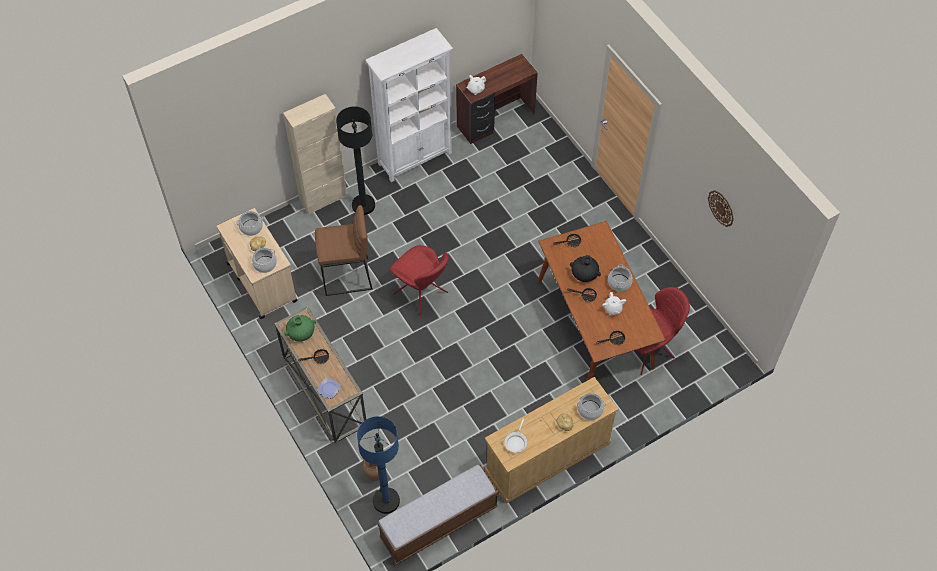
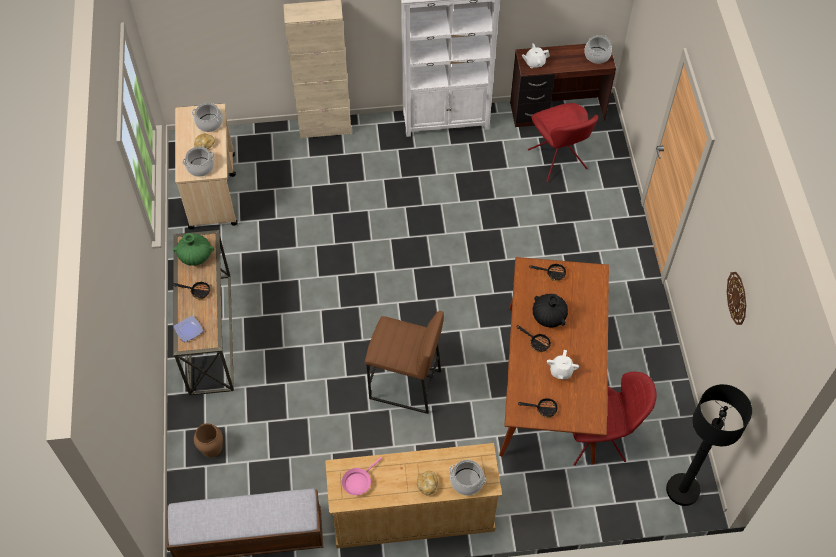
camera: 25 degrees right, 0 degrees up
brown stool [315,205,373,296] -> brown stool moved to [365,311,444,414]
black floor lamp [336,106,375,215] -> black floor lamp moved to [666,384,752,506]
blue floor lamp [357,416,400,514] -> none
red chair [389,245,449,317] -> red chair moved to [528,103,598,182]
white frying pan [505,419,527,453] -> pink frying pan [342,457,382,495]
cooking pot [608,264,633,291] -> cooking pot moved to [584,35,612,64]

